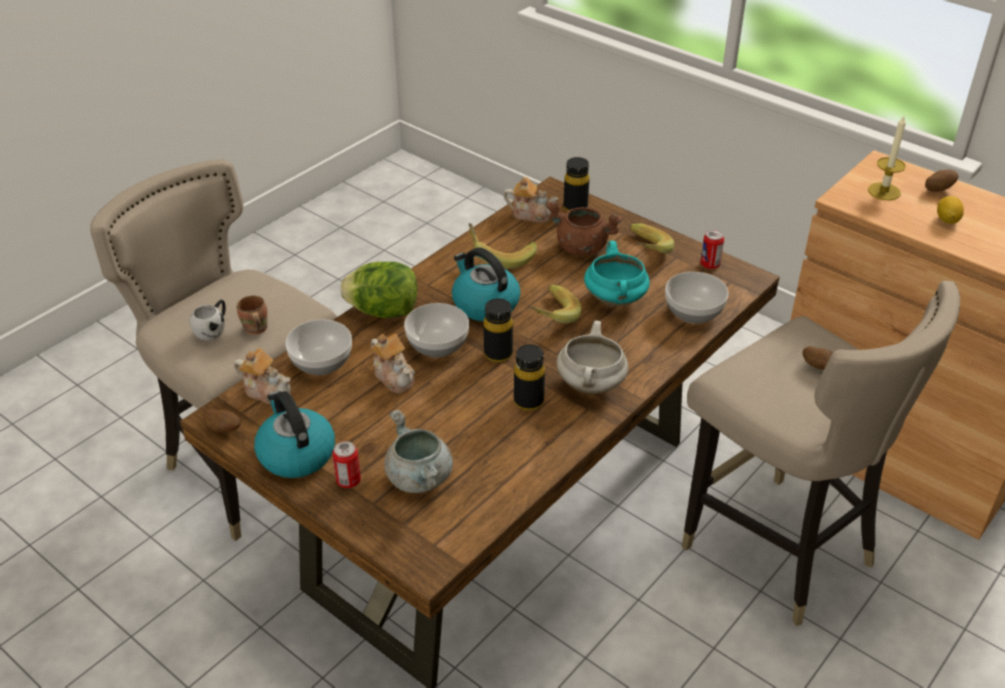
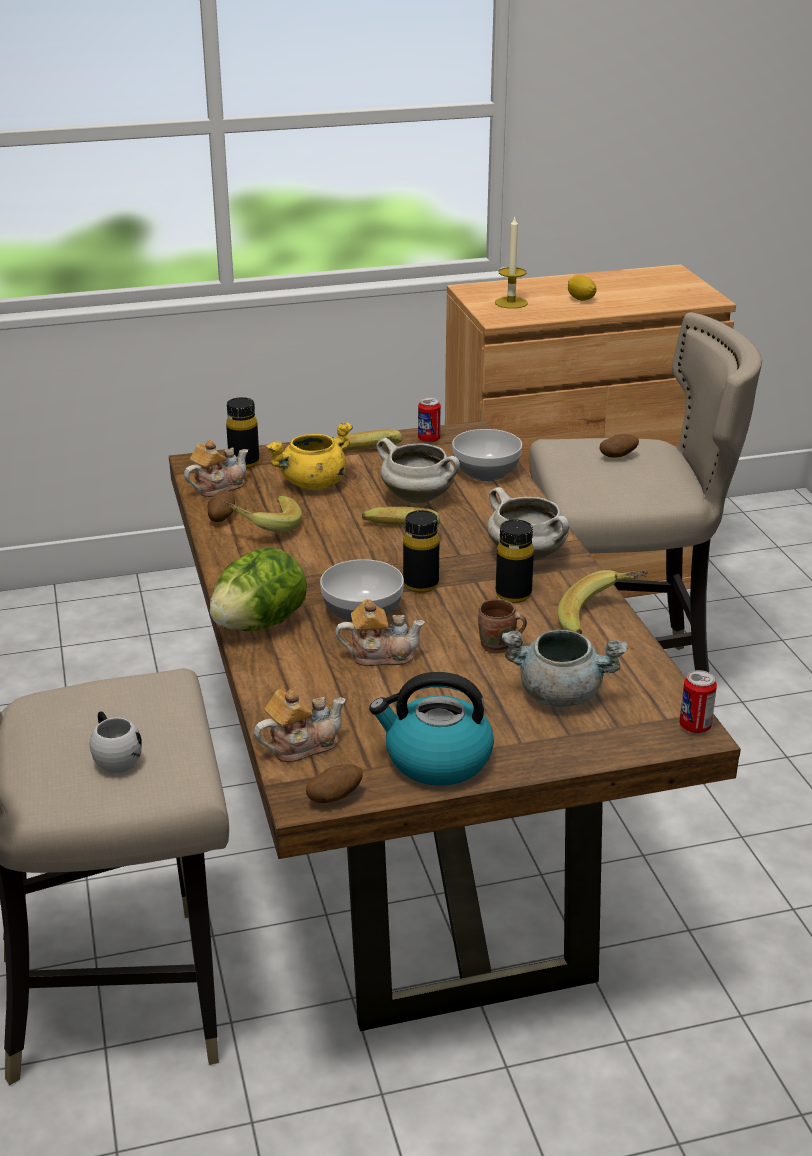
camera: 55 degrees left, 10 degrees down
brown mug [237,296,267,335] -> brown mug moved to [478,599,527,654]
bowl [285,319,352,375] -> none
can [333,441,361,488] -> can moved to [679,670,717,733]
kettle [452,248,520,321] -> none
brown cooking pot [546,201,623,256] -> yellow cooking pot [266,422,353,490]
turquoise cooking pot [584,241,650,306] -> white cooking pot [376,438,460,504]
potato [925,169,958,192] -> potato moved to [207,490,235,522]
none -> banana [558,570,648,634]

